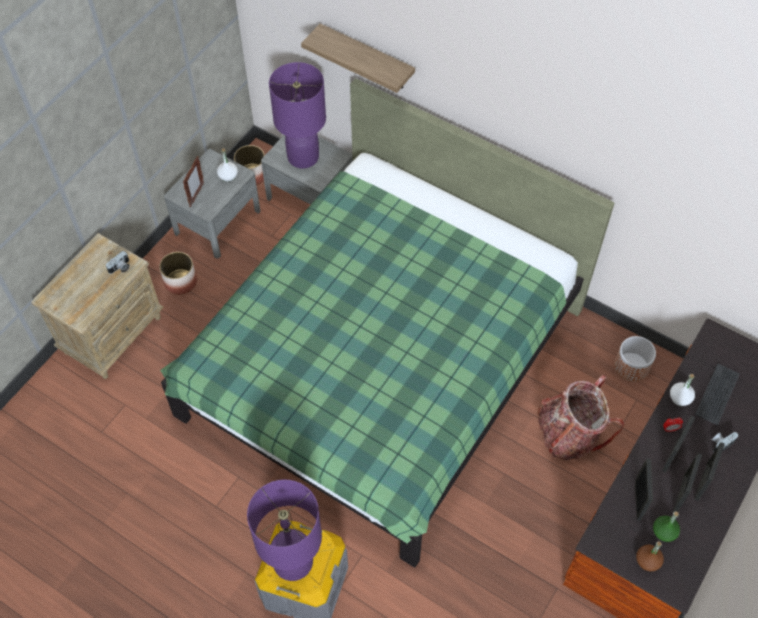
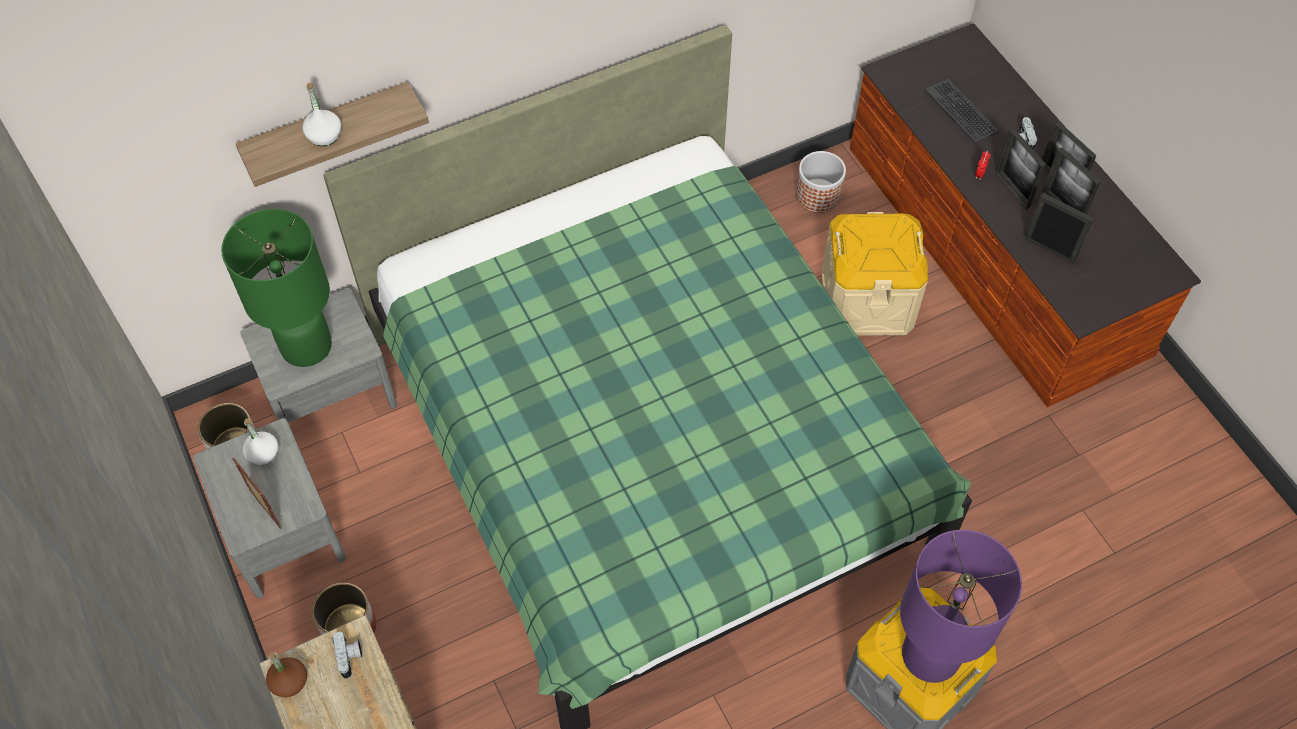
camera: 60 degrees left, 0 degrees up
purple table lamp [269,62,326,168] -> green table lamp [221,209,332,367]
backpack [538,375,624,460] -> beige storage box [821,212,928,336]
brown bottle [636,541,664,571] -> brown bottle moved to [266,652,307,697]
green bottle [653,512,680,542] -> none
white bottle [670,374,695,406] -> white bottle moved to [302,83,341,146]

